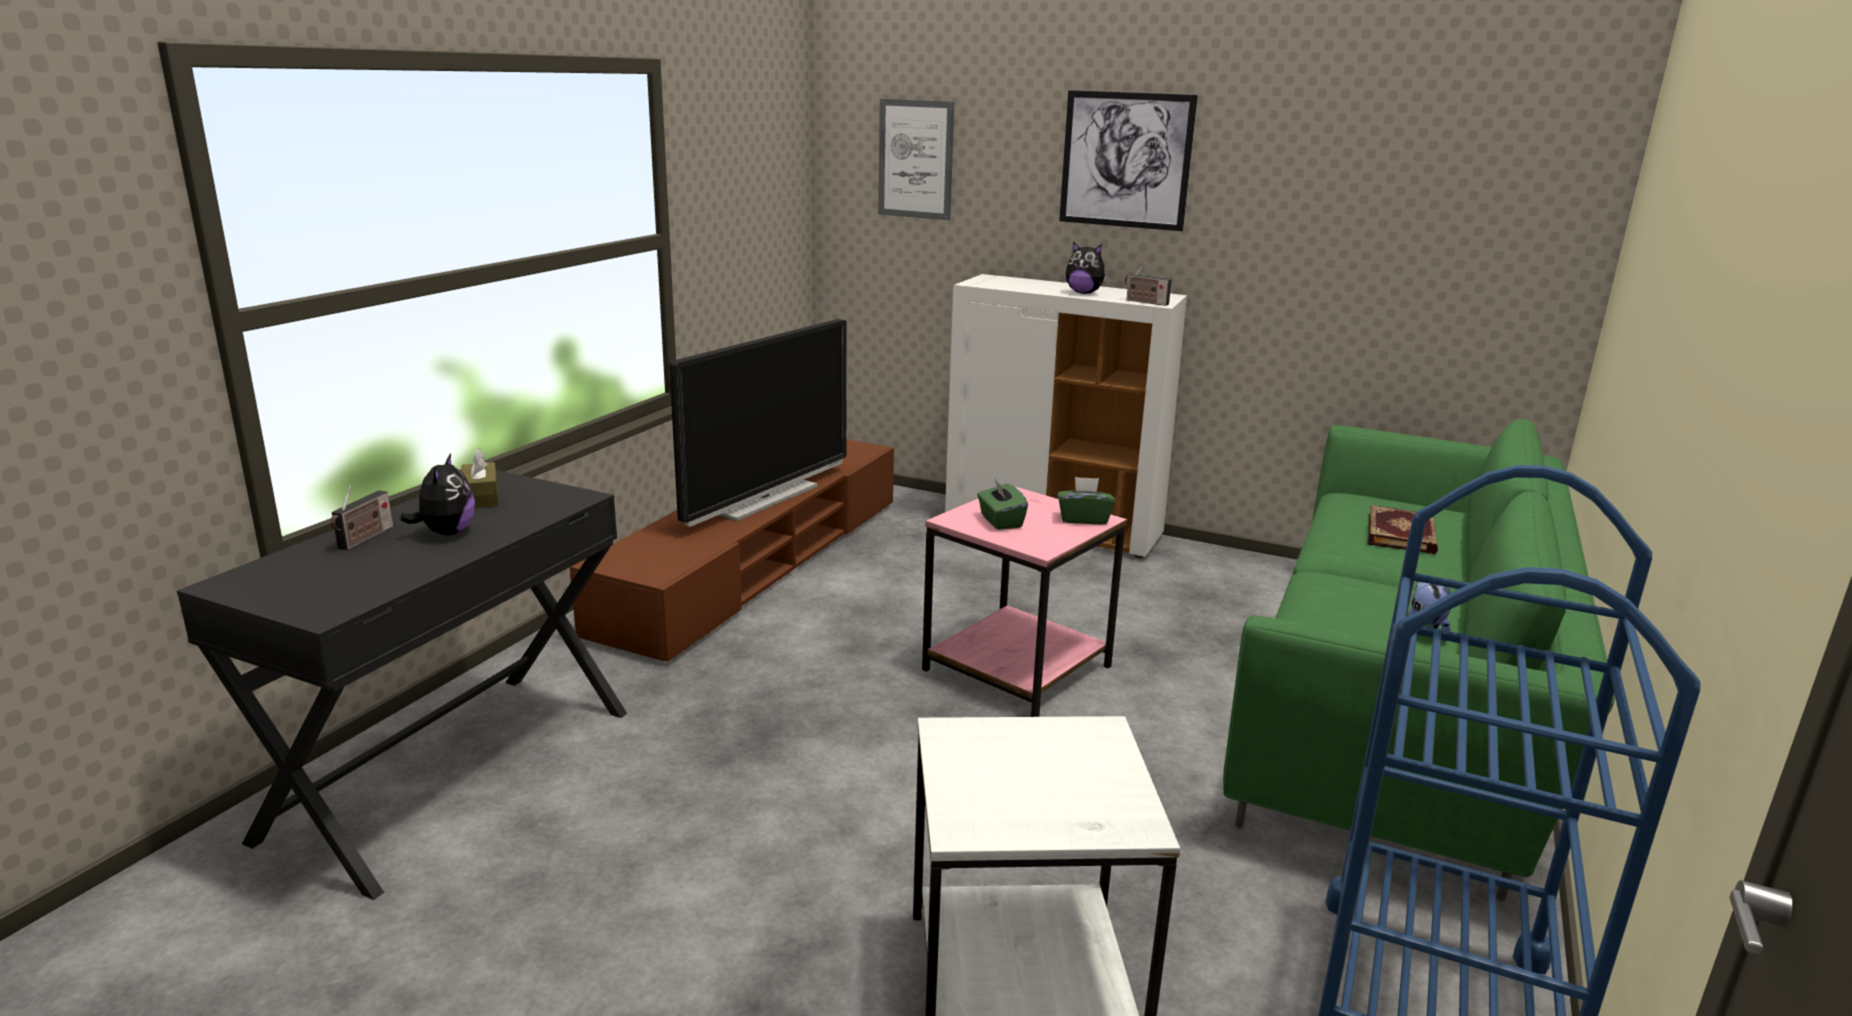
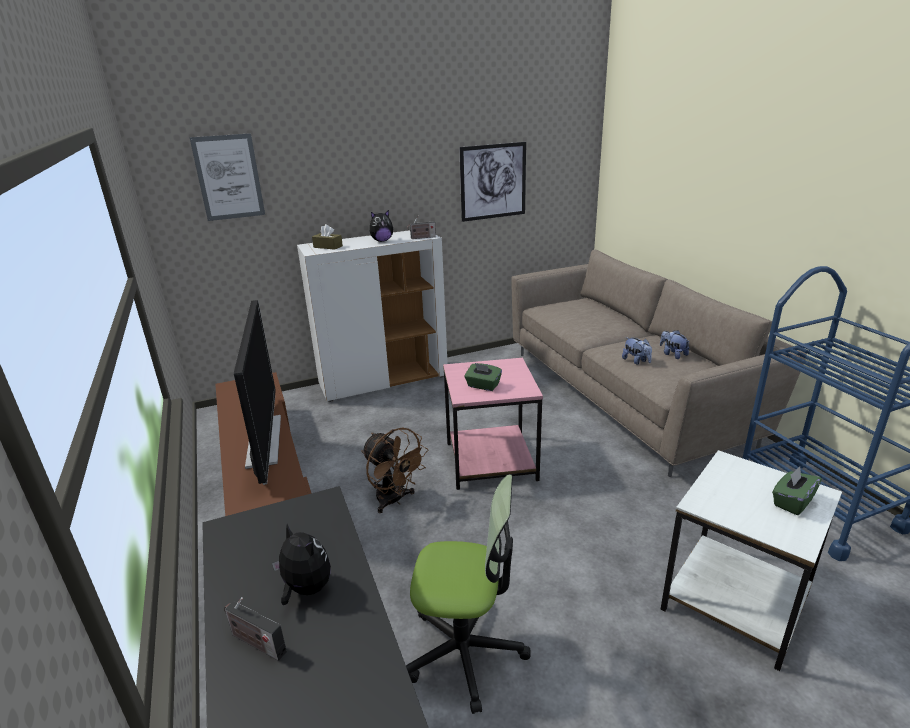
camera: 45 degrees left, 5 degrees up
radio [330,485,393,550] -> radio turned 150 degrees clockwise [224,597,287,661]
brown tissue box [461,448,499,508] -> brown tissue box moved to [312,224,343,250]
green tissue box [1058,477,1115,525] -> green tissue box moved to [772,467,822,515]
picture [1059,90,1198,231] -> picture moved to [459,142,526,222]
green sofa [1223,419,1615,902] -> beige sofa [511,250,806,477]
book [1368,505,1438,554] -> none
none -> brown fan [361,427,428,513]
none -> office chair [406,474,531,714]
none -> plush toy [622,337,652,365]

